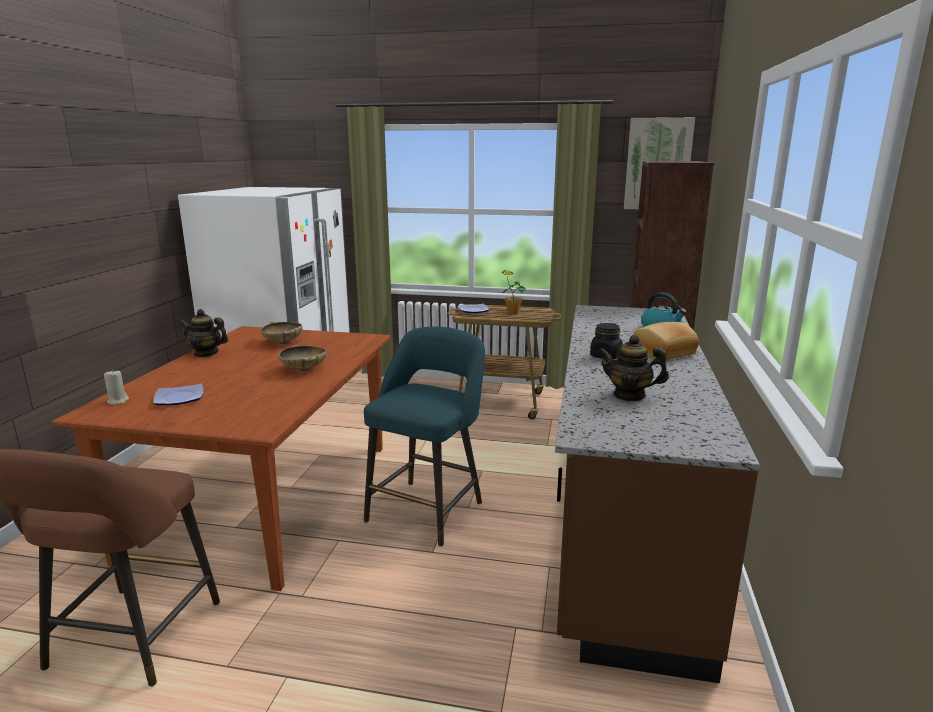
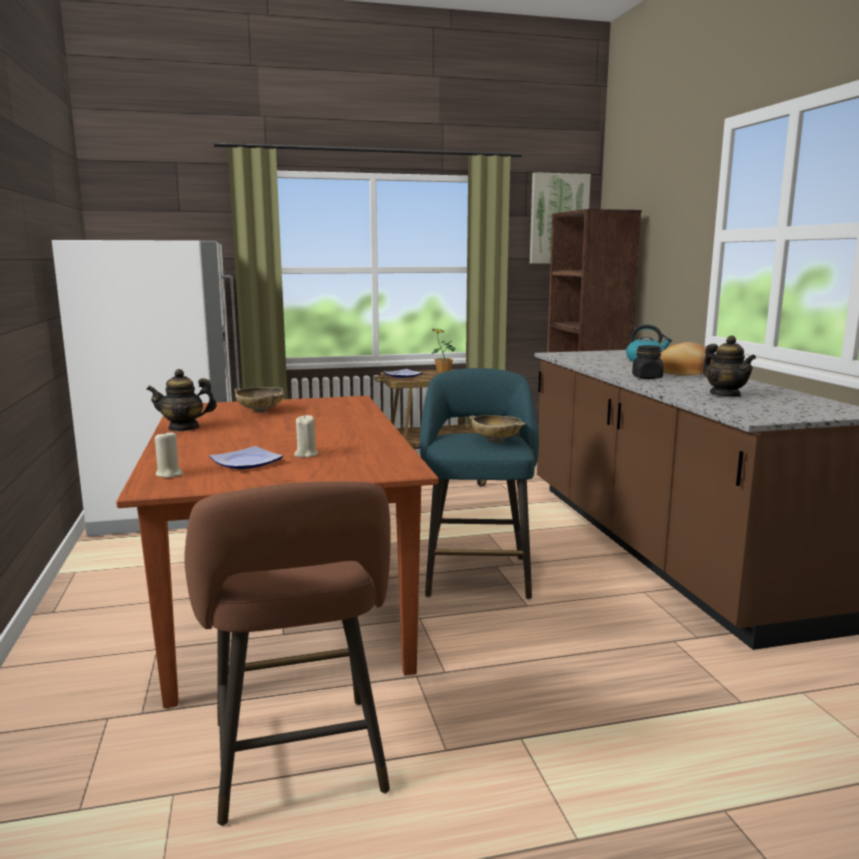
camera: 25 degrees left, 5 degrees down
beige bowl [279,345,327,372] -> beige bowl moved to [469,415,526,442]
teapot [598,335,669,401] -> teapot turned 105 degrees counterclockwise [703,335,756,397]
none -> beige candle [294,415,318,458]

